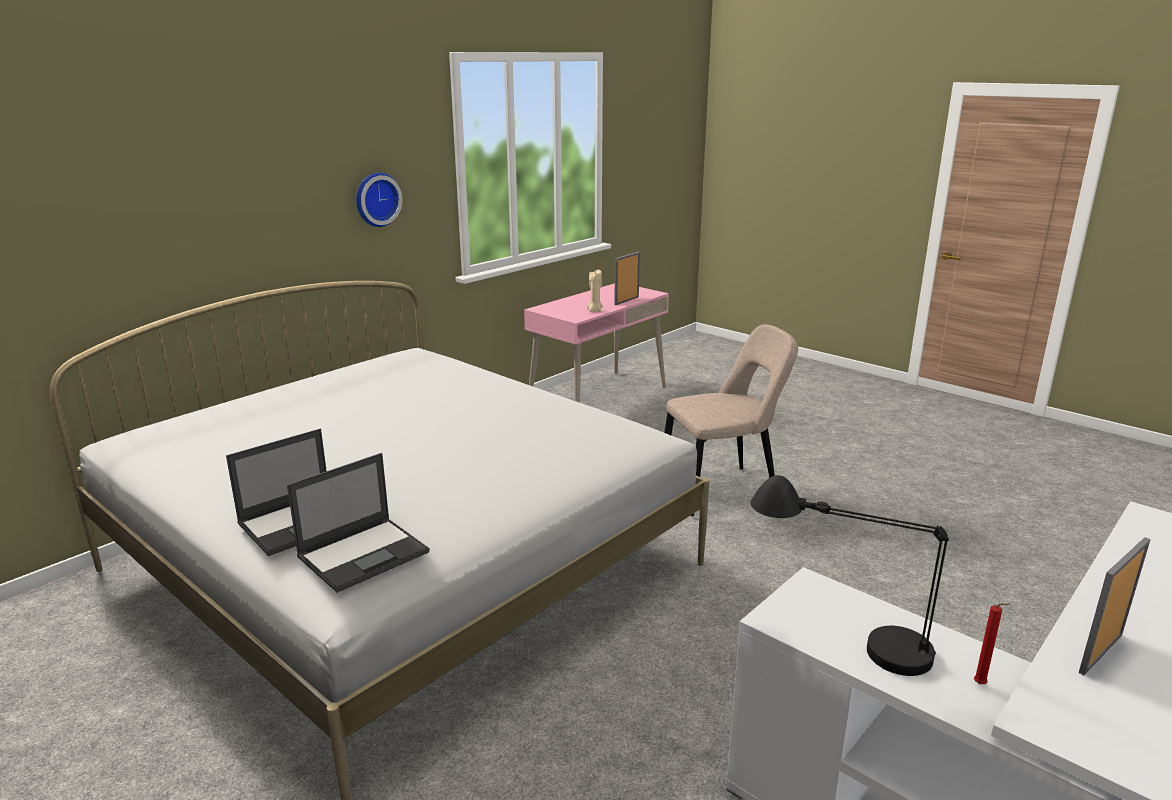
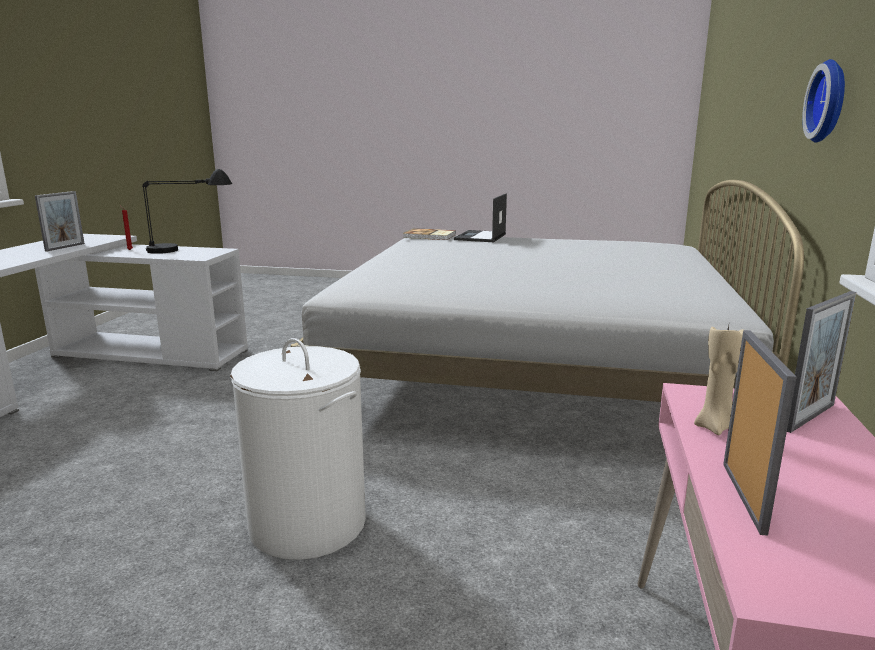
camera: 150 degrees right, 5 degrees down
laptop [287,453,430,593] -> book [403,228,456,240]
beige chair [664,324,798,516] -> white laundry basket [230,338,366,560]
none -> picture frame [787,291,856,433]

